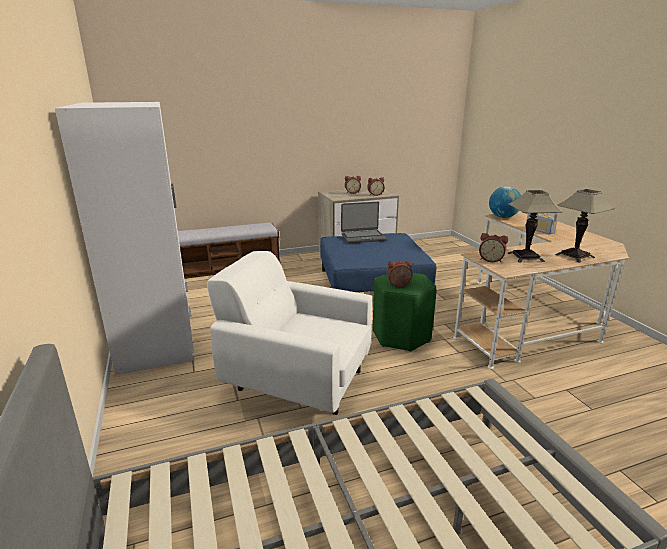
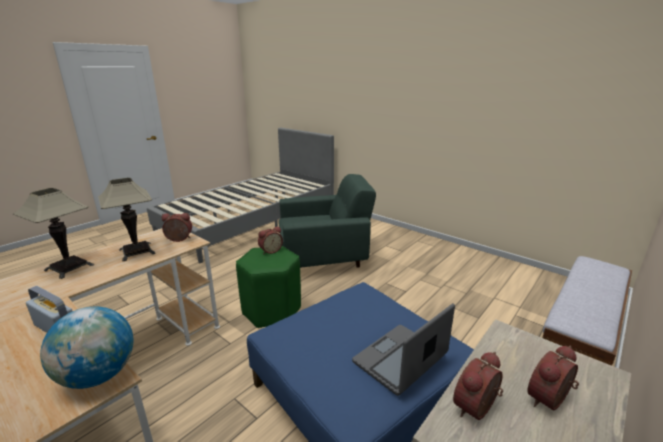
camera: 150 degrees right, 0 degrees up
white wardrobe [55,102,194,375] -> none
white armchair [207,251,372,415] -> green armchair [279,174,376,268]

